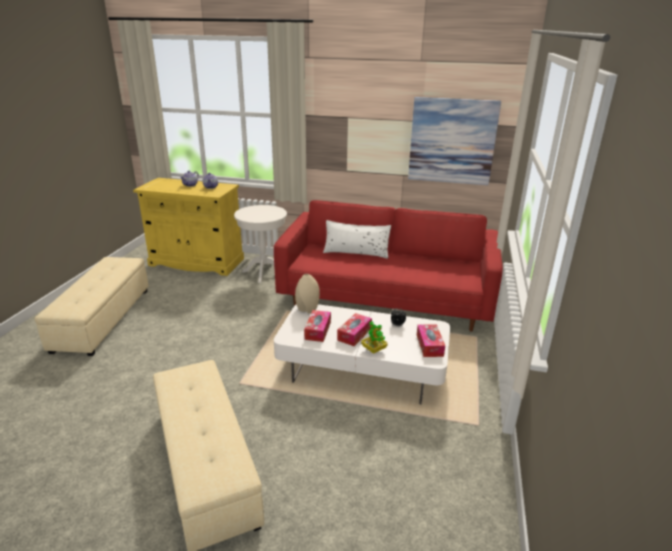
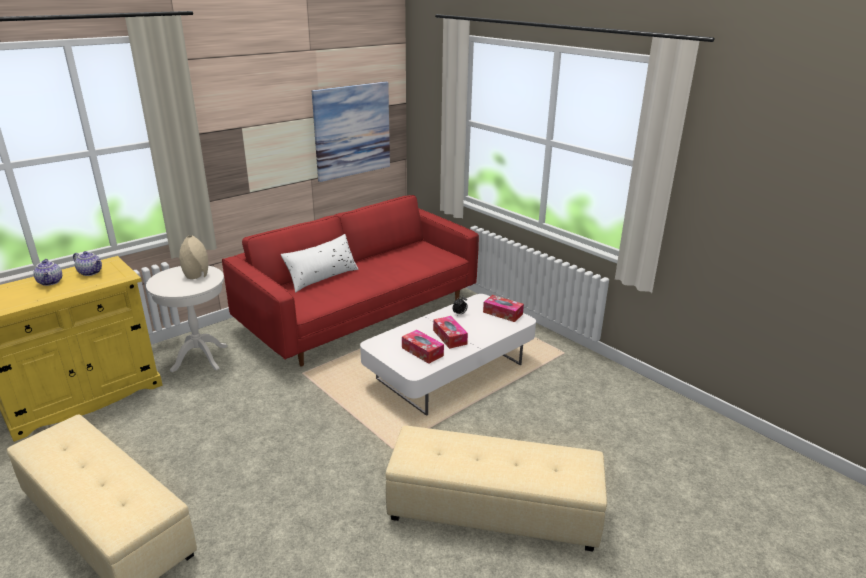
camera: 55 degrees left, 0 degrees up
beige vase [295,274,320,314] -> beige vase moved to [179,235,208,279]
potted plant [361,321,388,354] -> none

